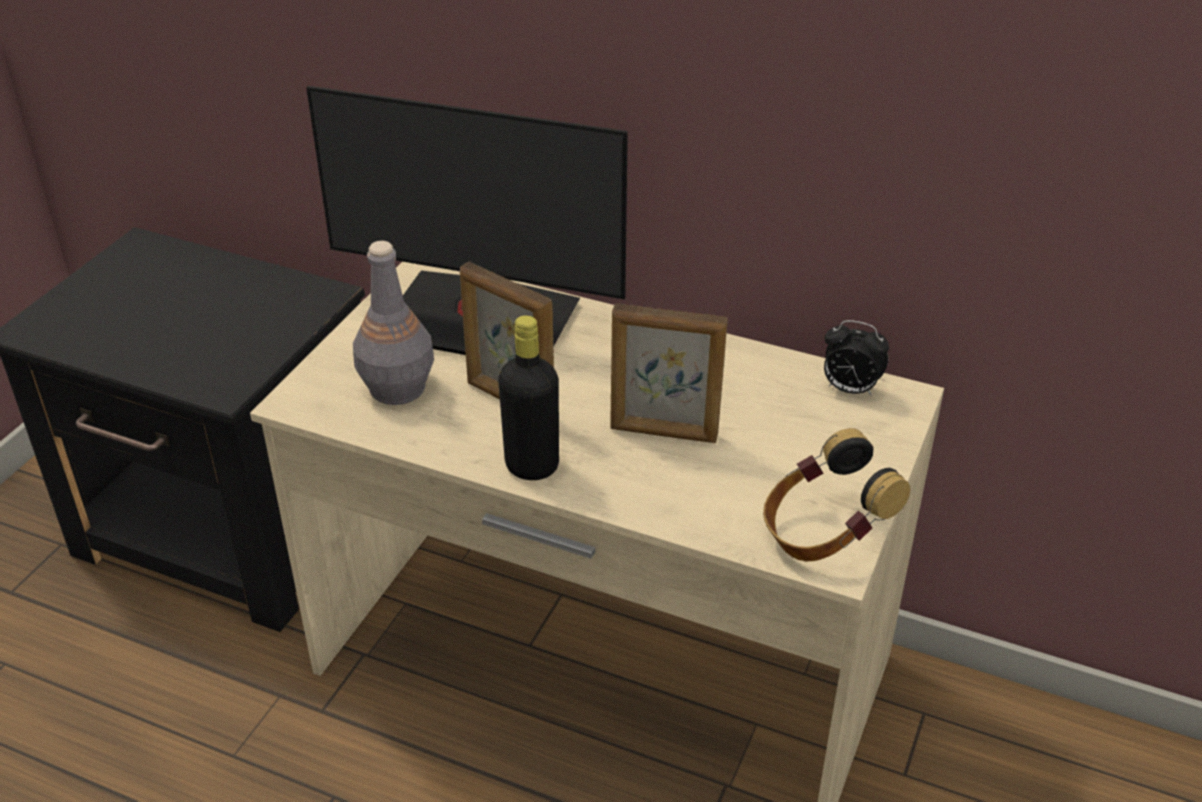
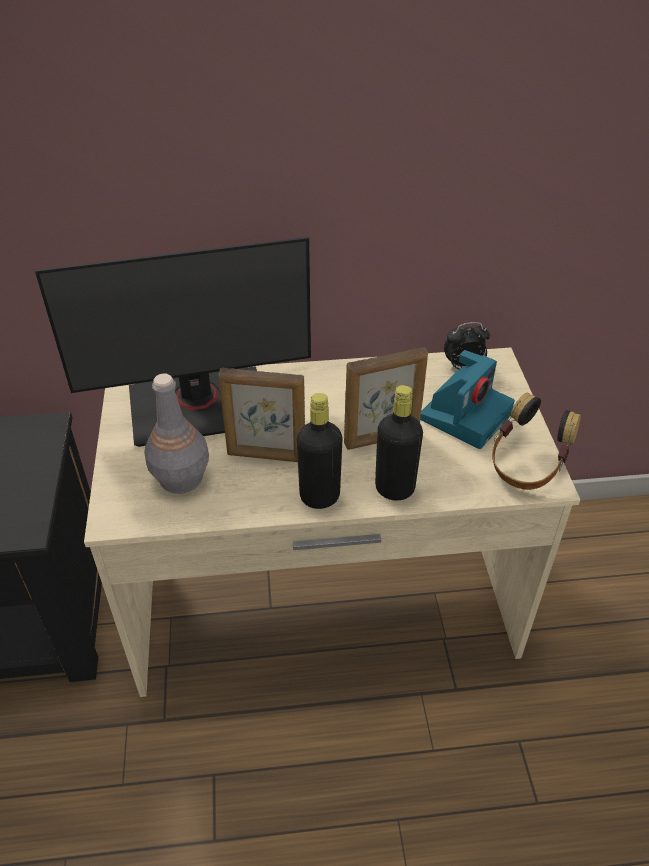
camera: 30 degrees left, 5 degrees up
none -> black bottle [375,385,423,501]
none -> camera [420,350,515,449]

